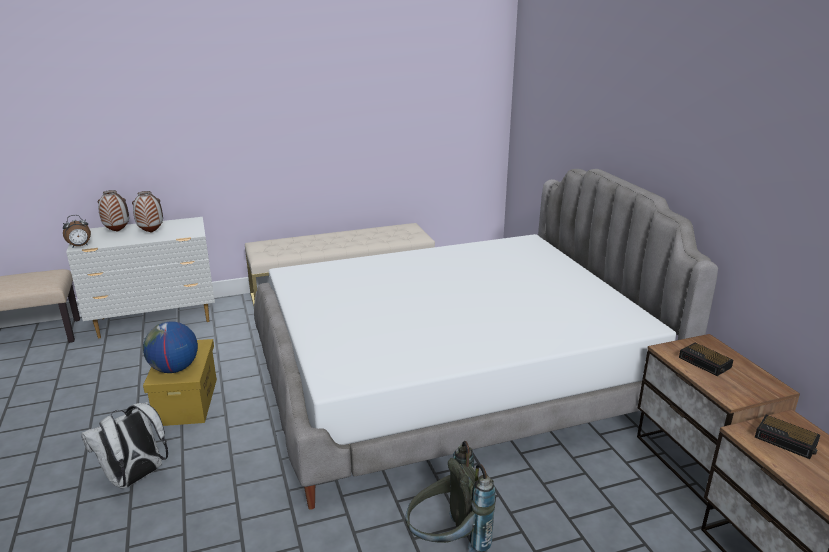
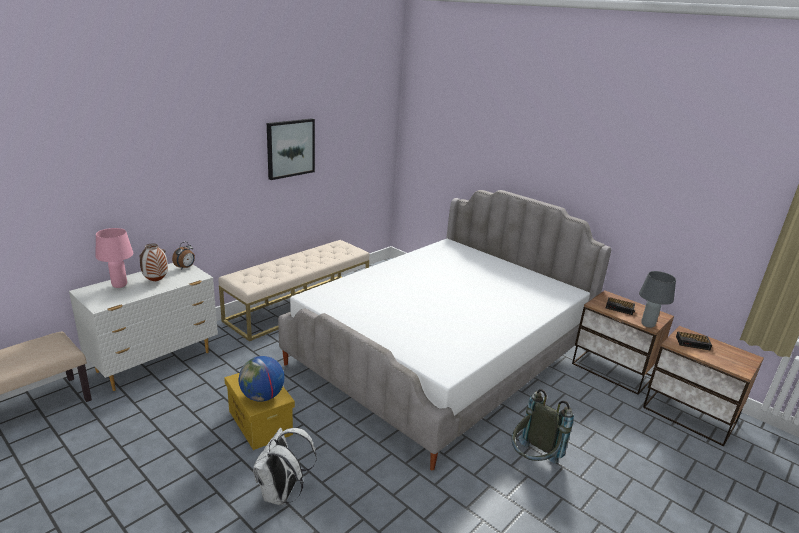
camera: 30 degrees left, 0 degrees up
alarm clock [63,215,91,248] -> alarm clock moved to [172,242,195,270]
vase [98,190,129,232] -> pink table lamp [96,228,134,288]
none -> picture [267,118,315,180]
none -> grey table lamp [639,271,676,328]

